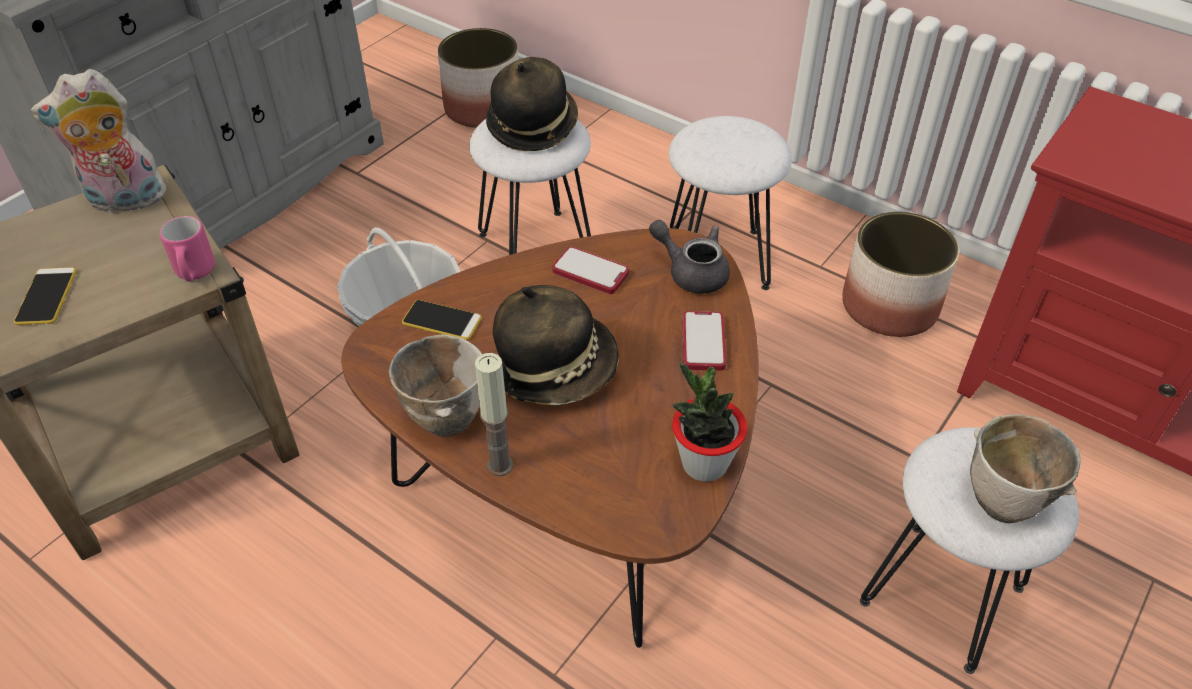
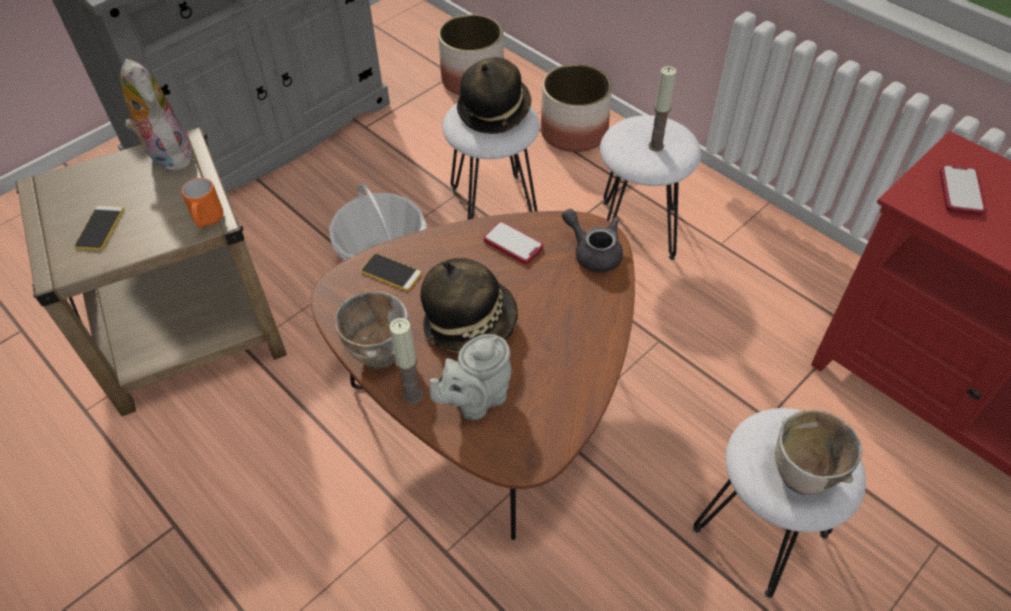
camera: 10 degrees right, 5 degrees up
plush toy [31,69,167,214] -> plush toy turned 60 degrees clockwise [120,59,193,172]
pink mug [160,216,215,282] -> orange mug [181,178,223,228]
potted plant [672,361,747,482] -> none
phone [683,311,726,371] -> phone moved to [940,165,985,216]
planter [842,212,959,337] -> planter moved to [541,64,612,152]
none -> grey teapot [430,334,511,420]
none -> candle [648,66,676,152]

